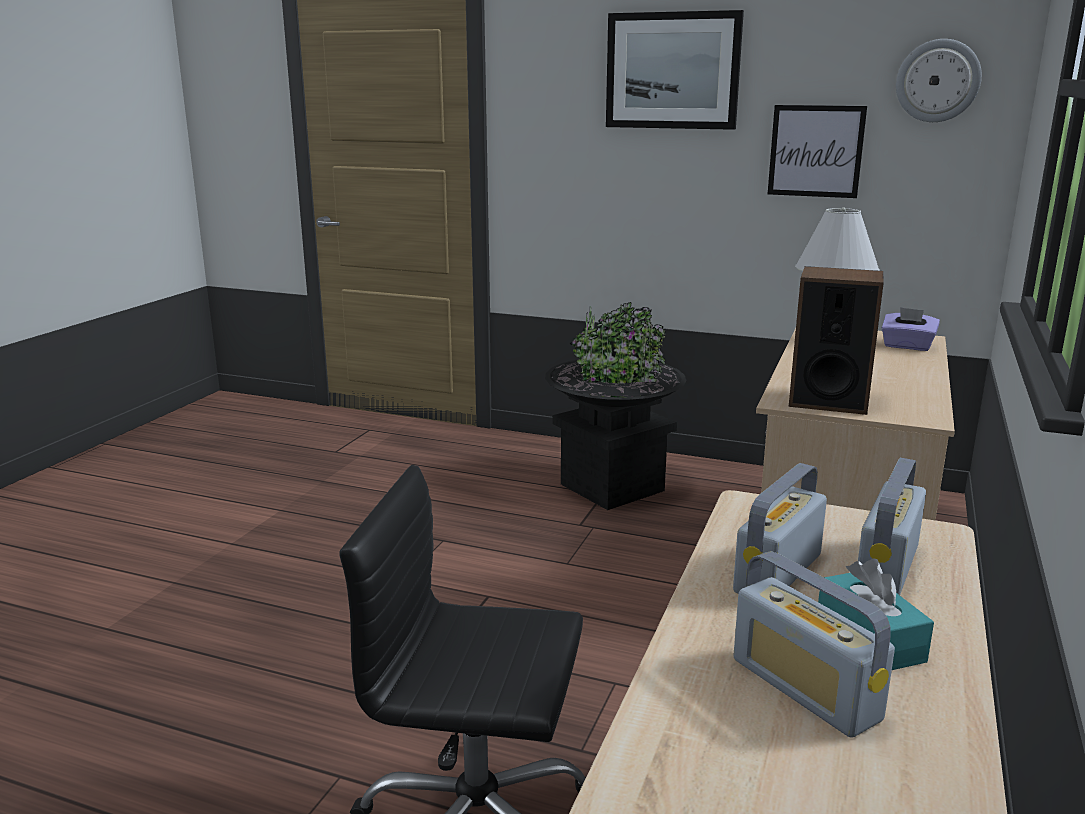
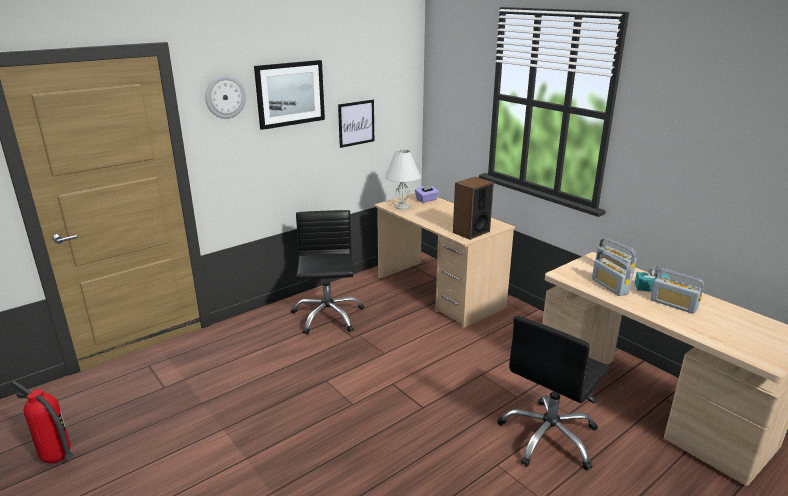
camera: 60 degrees left, 5 degrees up
black planter [545,302,686,510] -> black office chair [291,210,364,335]
radio [734,551,895,738] -> radio turned 45 degrees clockwise [650,268,704,314]
wall clock [896,39,982,122] -> wall clock moved to [205,75,246,119]
none -> fire extinguisher [11,381,73,464]

